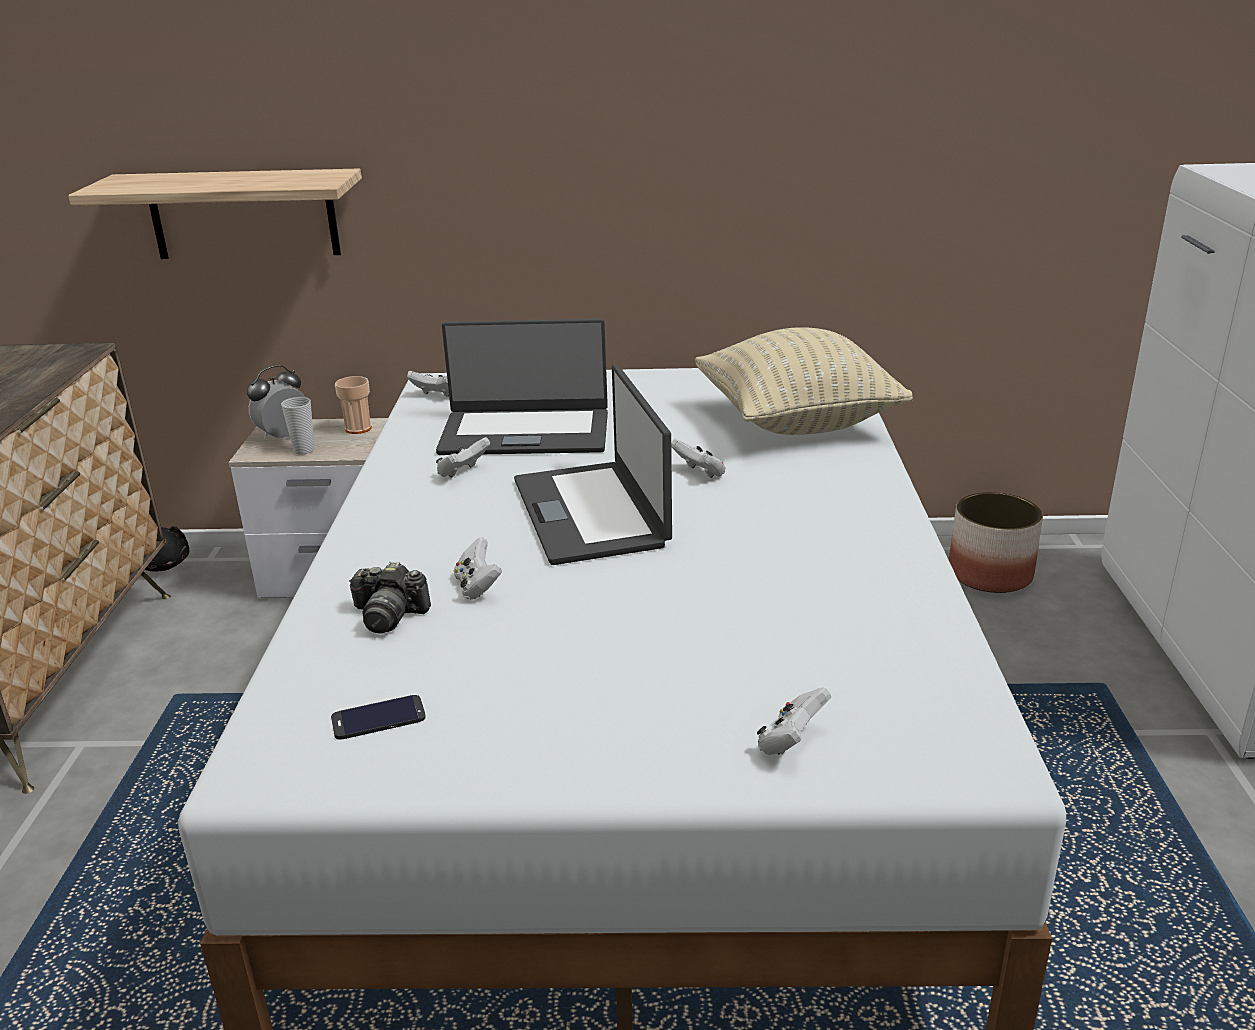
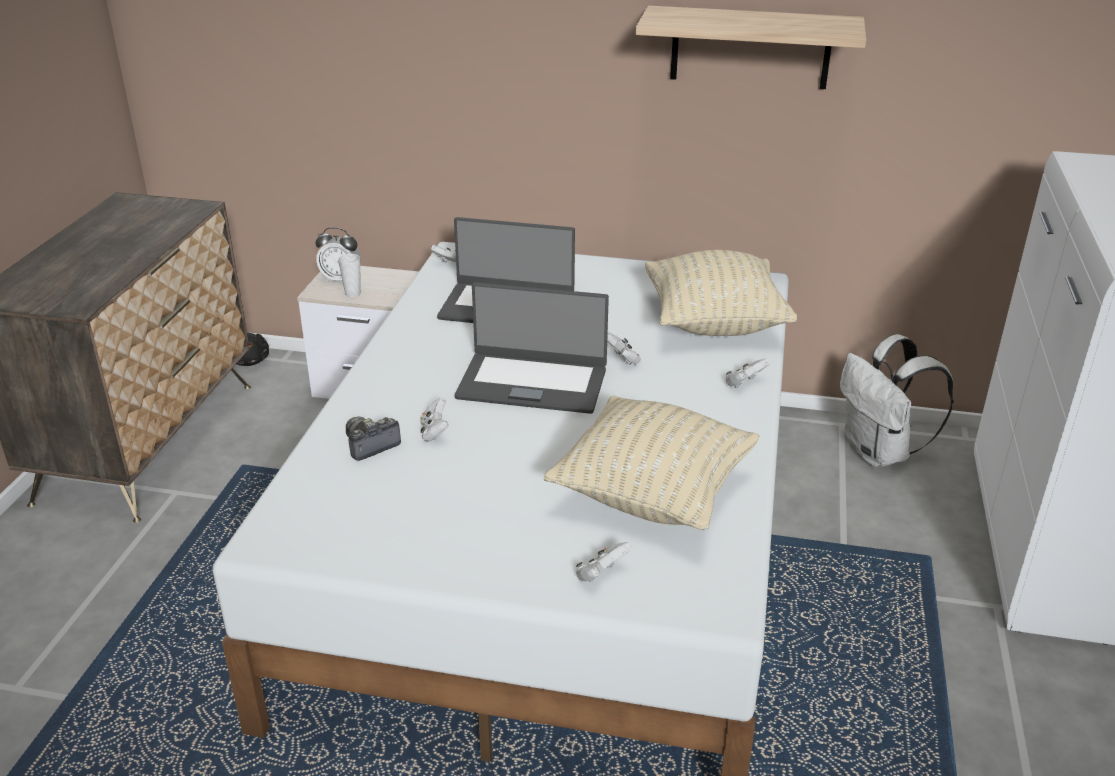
camera: 10 degrees right, 5 degrees up
shelf [68,168,362,259] -> shelf moved to [636,6,866,89]
alarm clock [247,365,305,439] -> alarm clock turned 135 degrees counterclockwise [315,227,361,281]
phone [331,695,426,740] -> none
cup [335,376,372,434] -> none
camera [349,562,431,633] -> camera turned 120 degrees clockwise [346,417,401,461]
white game controller [436,437,490,478] -> white game controller moved to [726,358,770,387]
laptop [514,365,672,565] -> laptop turned 75 degrees counterclockwise [455,282,609,414]
planter [949,492,1043,593] -> white backpack [840,334,954,468]
none -> beige pillow [544,395,759,531]

